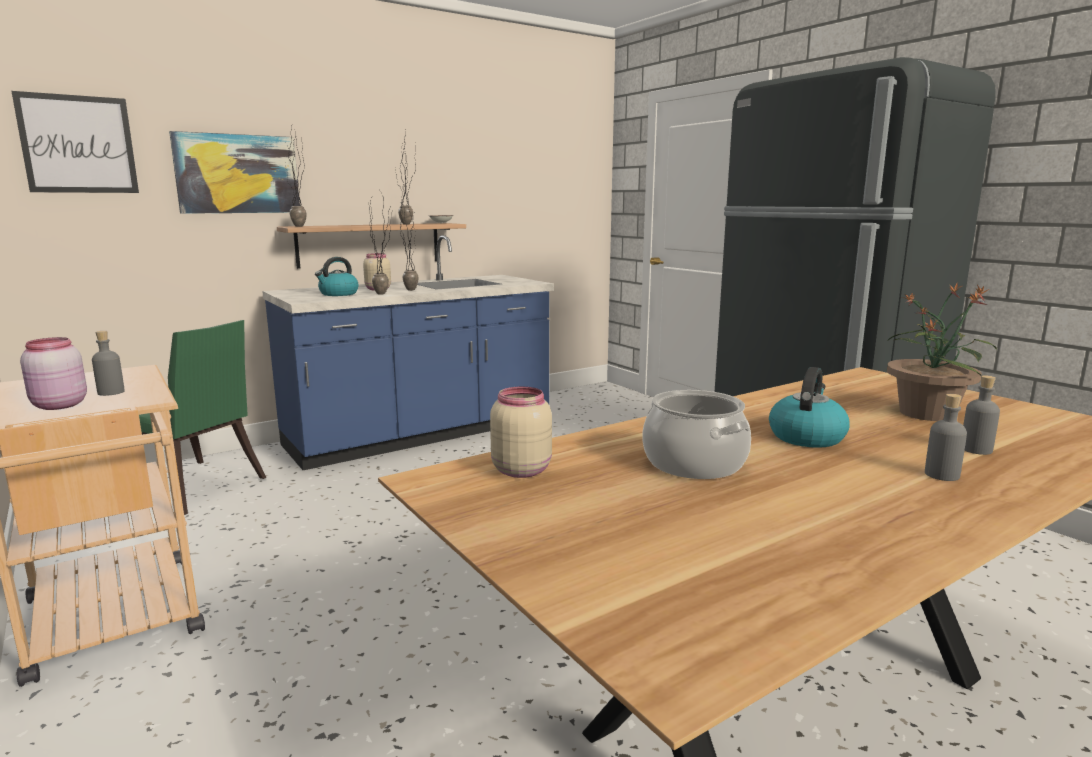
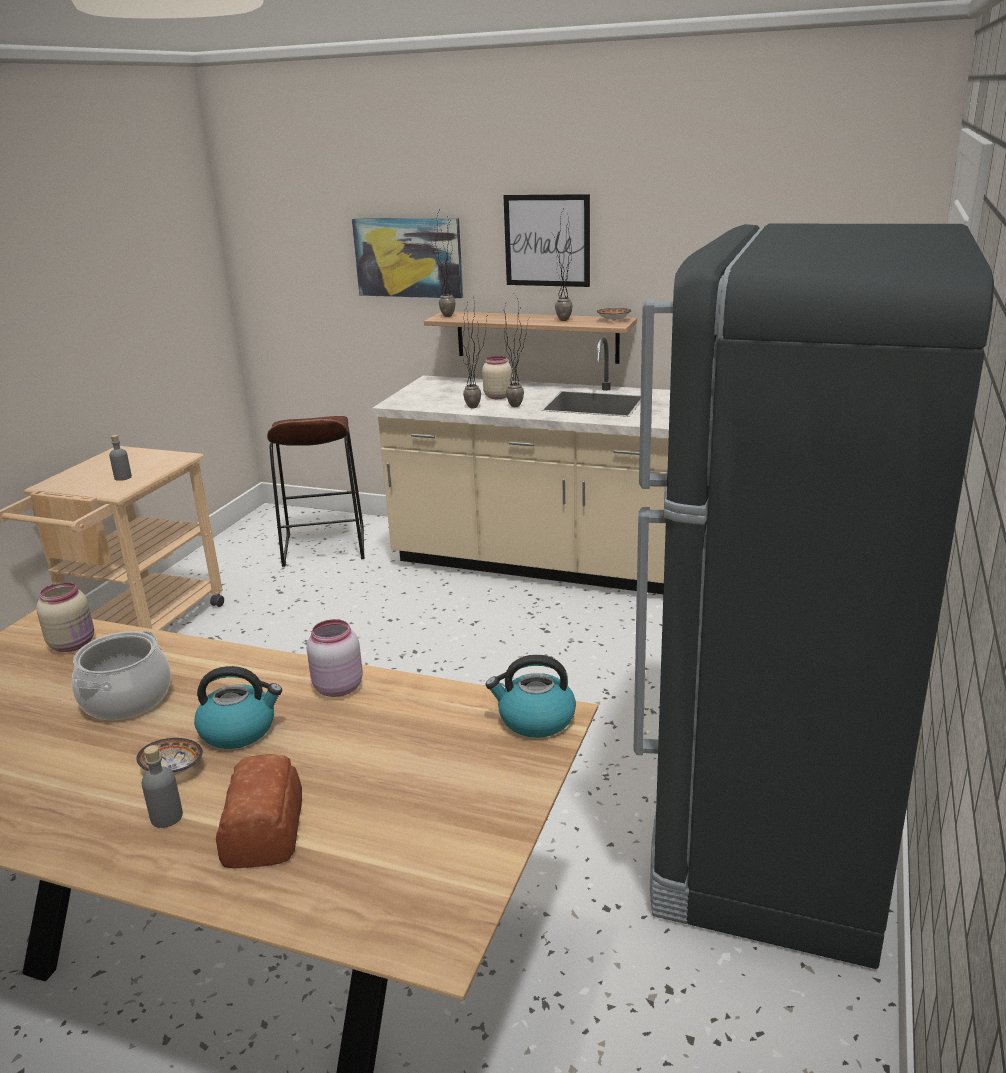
camera: 55 degrees right, 10 degrees up
picture [11,91,139,193] -> picture moved to [503,194,590,287]
pink jar [20,337,87,410] -> pink jar moved to [307,619,363,697]
green chair [139,320,266,515] -> brown stool [267,416,365,567]
blue counter [262,235,554,470] -> beige counter [372,338,670,594]
kettle [315,257,358,296] -> kettle moved to [485,655,576,738]
potted plant [887,283,997,421] -> none
grey bottle [963,375,1000,455] -> bread [216,754,302,869]
none -> bowl [137,738,203,775]

